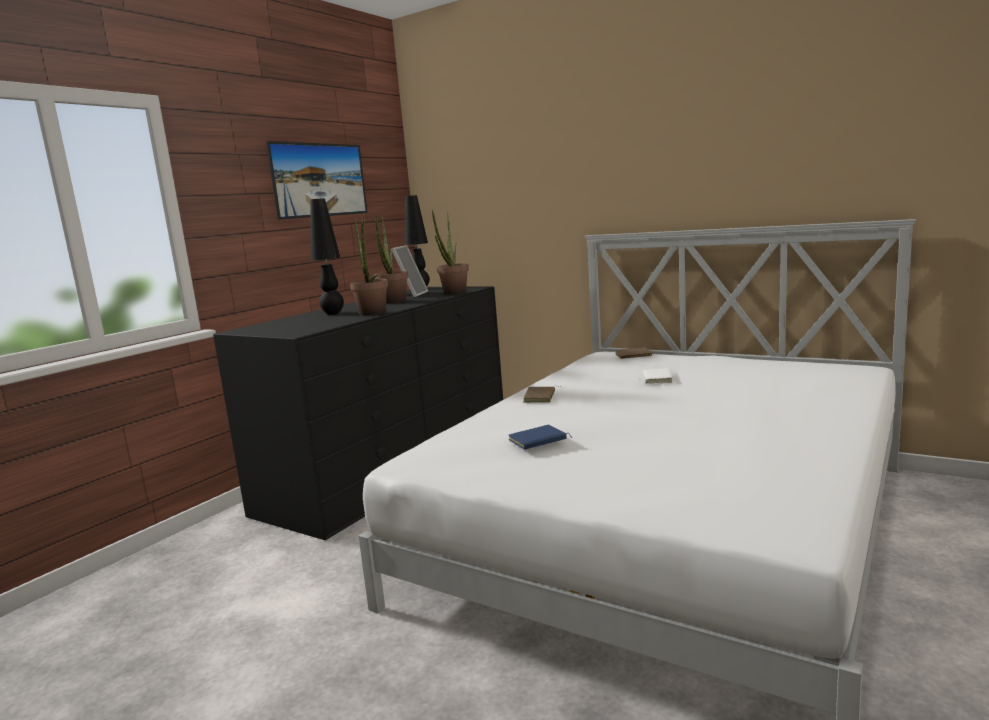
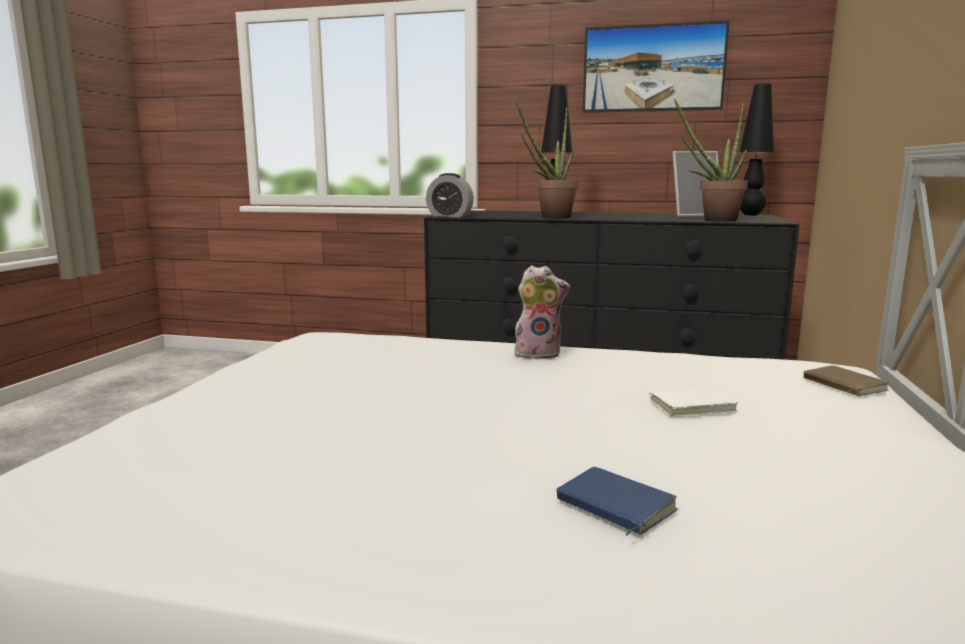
camera: 70 degrees right, 0 degrees up
potted plant [374,215,408,304] -> none
blue book [508,425,572,450] -> blue book moved to [557,467,678,535]
brown book [523,386,563,402] -> plush toy [514,265,570,359]
none -> alarm clock [426,173,474,217]

